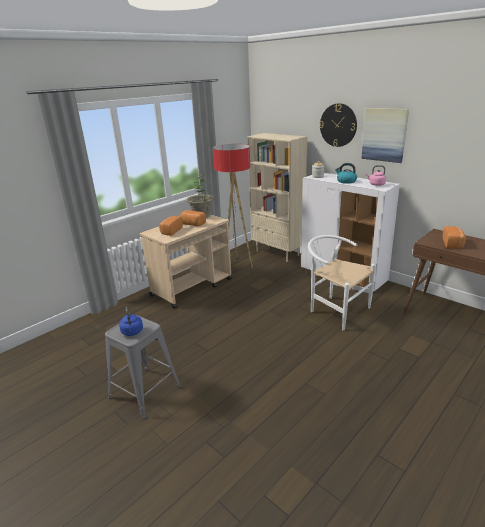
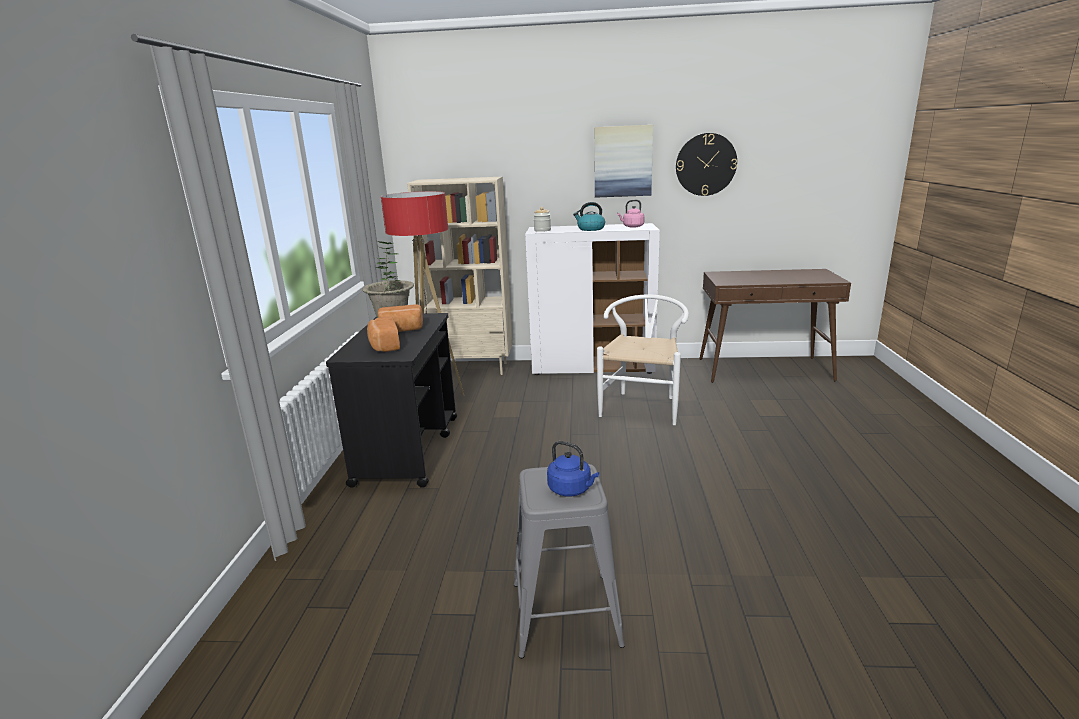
camera: 40 degrees left, 5 degrees down
beige cart [140,214,232,309] -> black cart [326,313,457,488]
white chair [308,235,376,331] -> white chair turned 105 degrees clockwise [597,294,689,425]
wall clock [319,103,357,147] -> wall clock moved to [676,133,737,196]
bread [443,226,466,249] -> none

